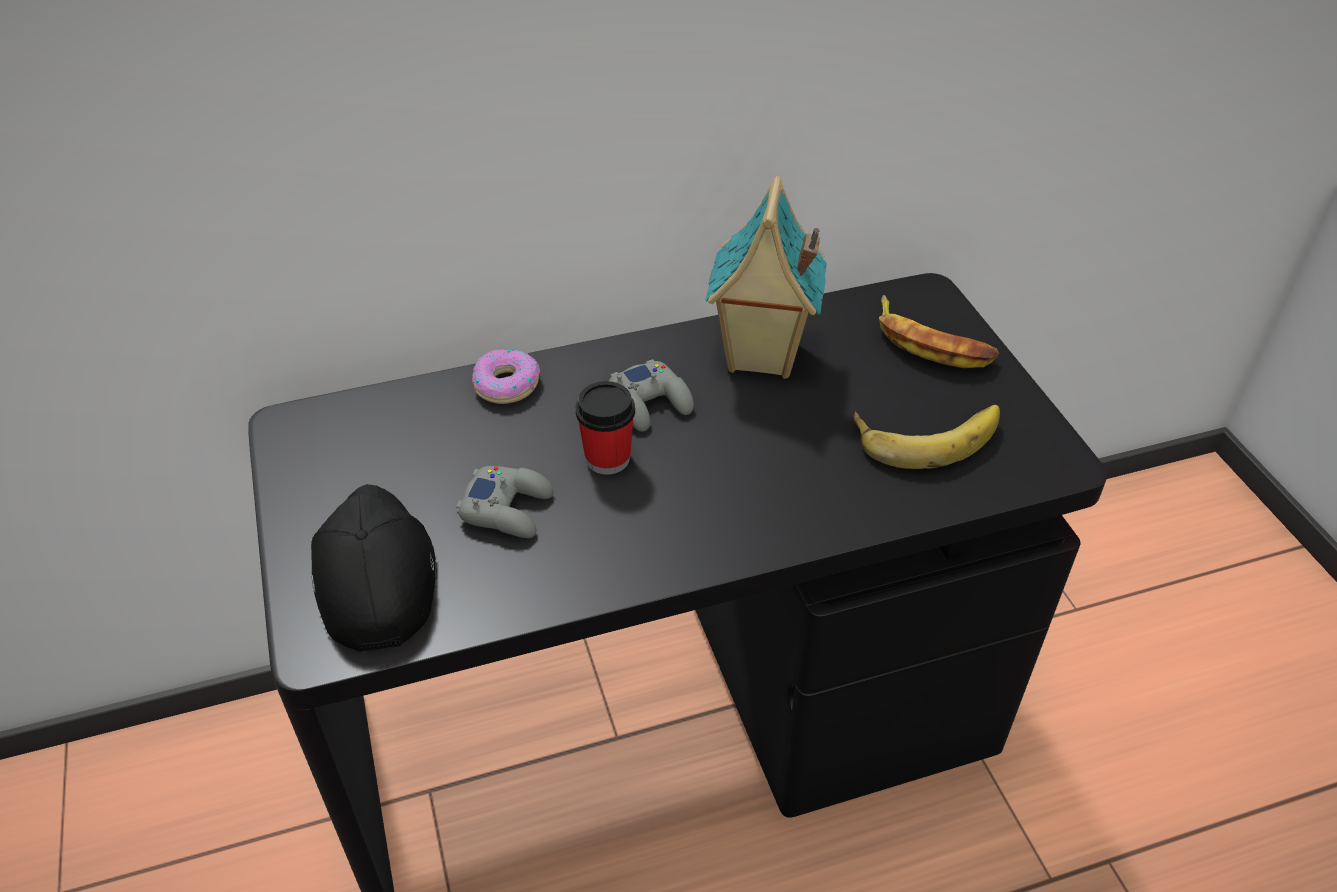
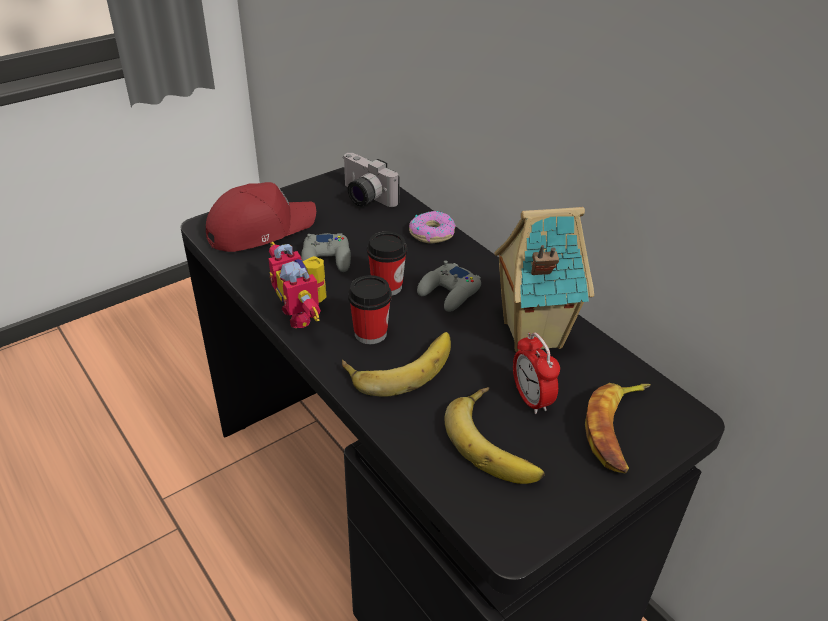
camera: 70 degrees right, 5 degrees down
black cap [311,484,436,652] -> red cap [206,182,316,252]
none -> toy robot [268,242,327,328]
none -> banana [342,332,451,397]
none -> camera [343,153,400,207]
none -> cup [348,275,392,344]
none -> alarm clock [513,333,560,414]

